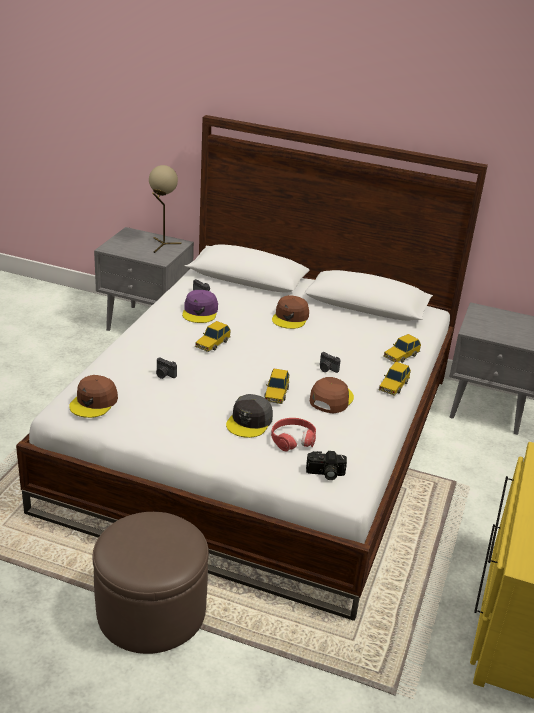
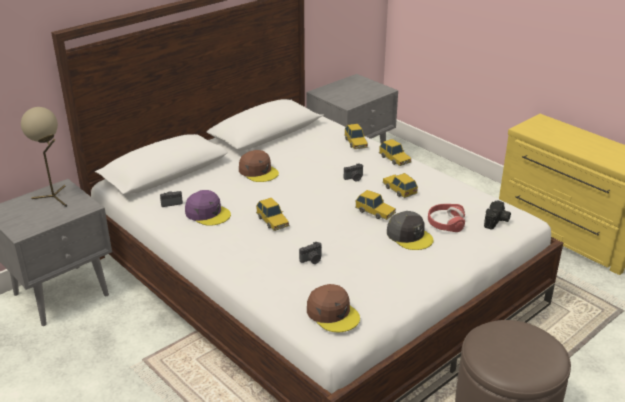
camera: 60 degrees left, 0 degrees up
brown cap [310,377,354,413] -> toy car [382,173,418,198]

